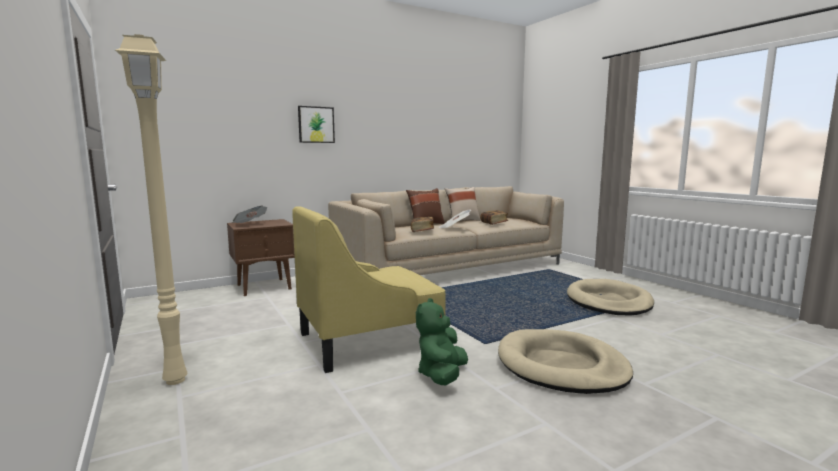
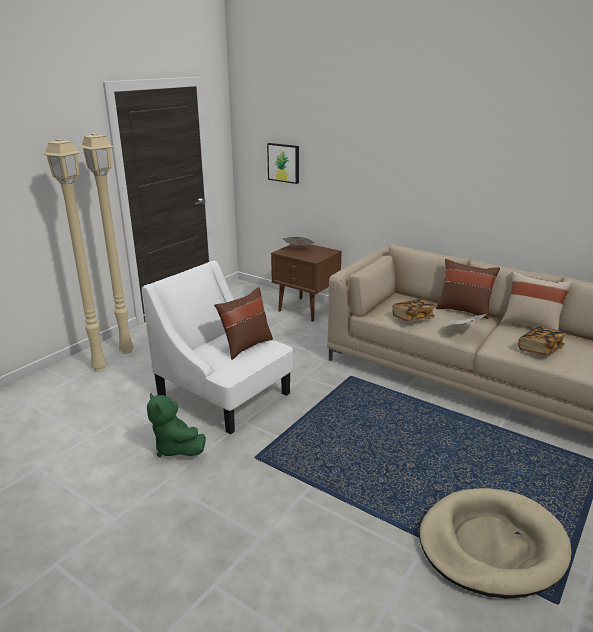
camera: 65 degrees right, 15 degrees up
yellow armchair [292,206,446,373] -> white armchair [142,261,294,434]
picture [298,106,335,143] -> picture moved to [267,143,299,184]
green plush toy [416,298,468,385] -> green plush toy turned 120 degrees counterclockwise [147,393,206,457]
beige dog bed [498,329,633,394] -> none
none -> beige floor lamp [42,139,107,371]
none -> brown pillow [214,287,273,360]

